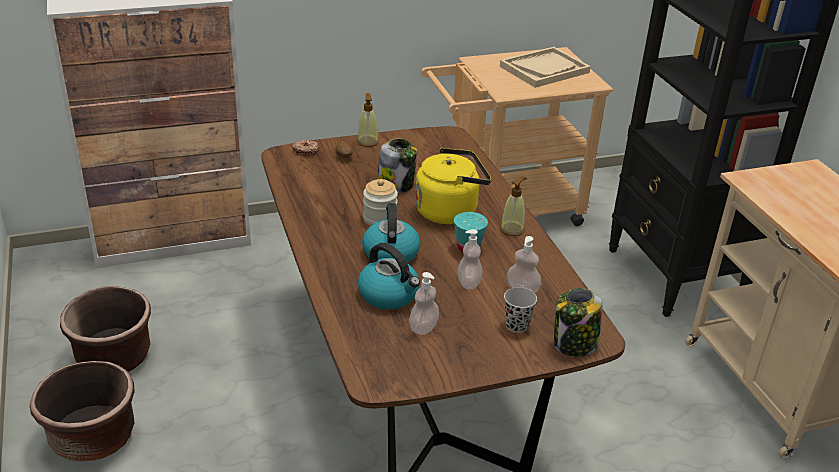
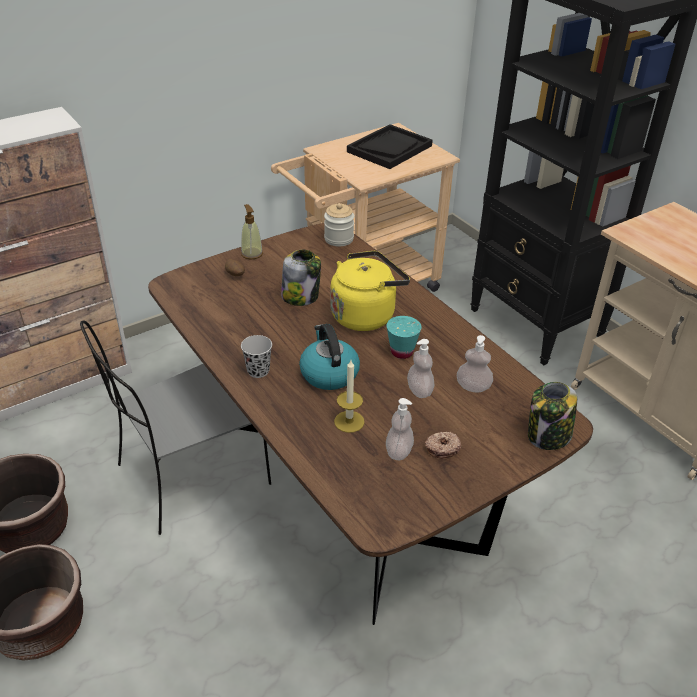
camera: 15 degrees left, 5 degrees up
donut [292,139,319,156] -> donut moved to [425,432,461,459]
kettle [358,243,420,309] -> candle [334,360,365,433]
jar [363,179,398,226] -> jar moved to [324,203,354,246]
beige tray [500,47,591,88] -> black tray [347,124,433,169]
soap dispenser [500,177,527,236] -> none
black cup [504,287,537,333] -> black cup moved to [241,335,272,378]
none -> grey chair [80,321,271,535]

